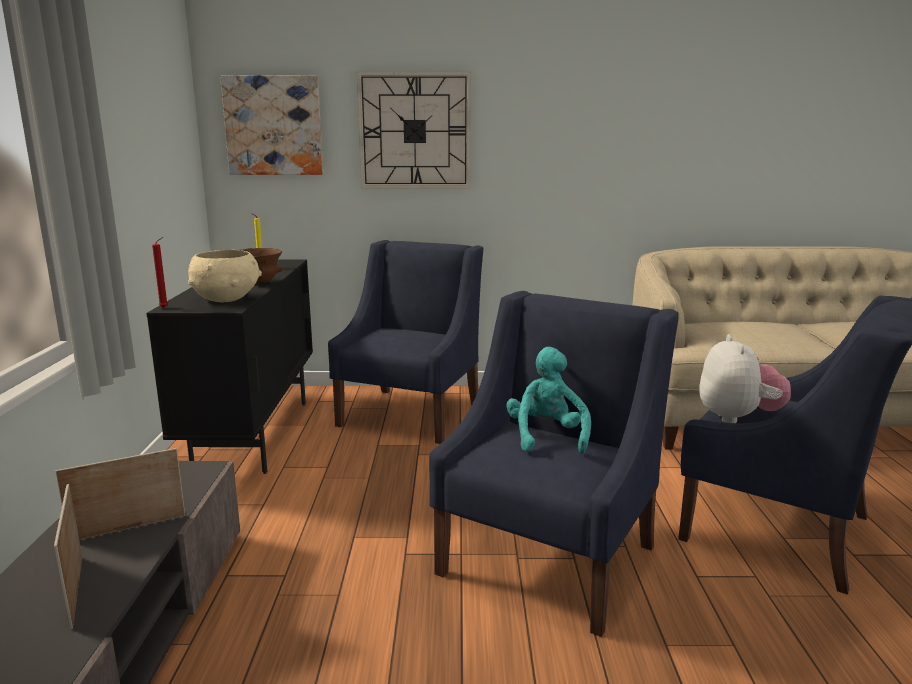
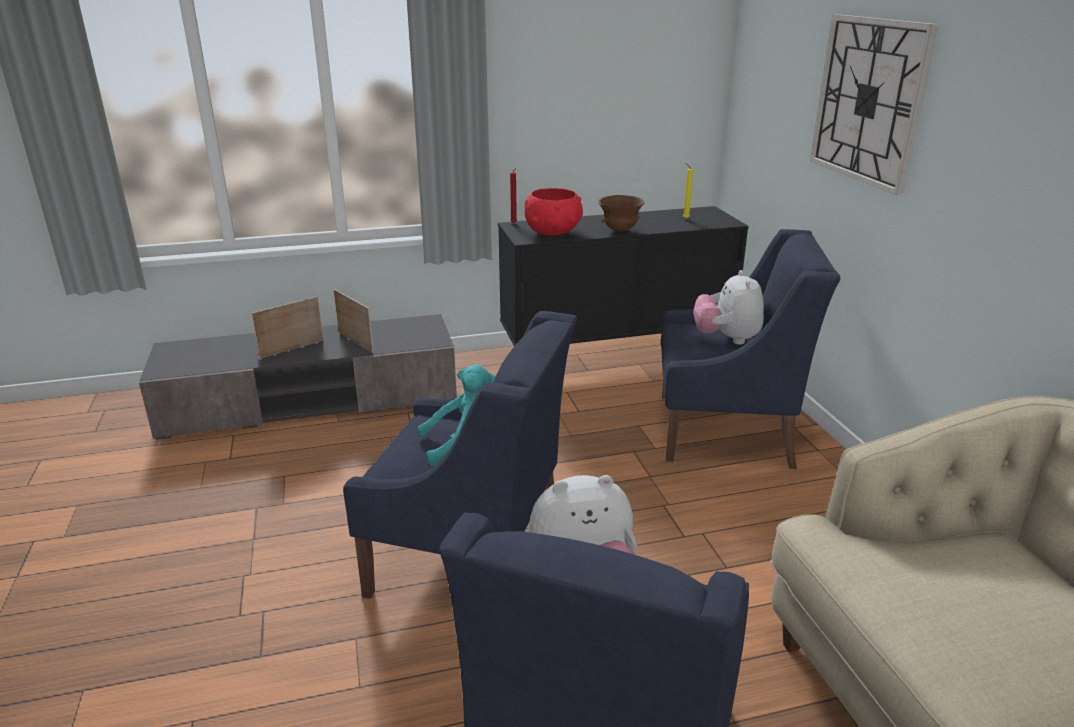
camera: 75 degrees right, 10 degrees up
beige bowl [188,250,262,303] -> red bowl [524,188,583,236]
picture [220,75,323,175] -> none
none -> plush toy [693,270,764,345]

